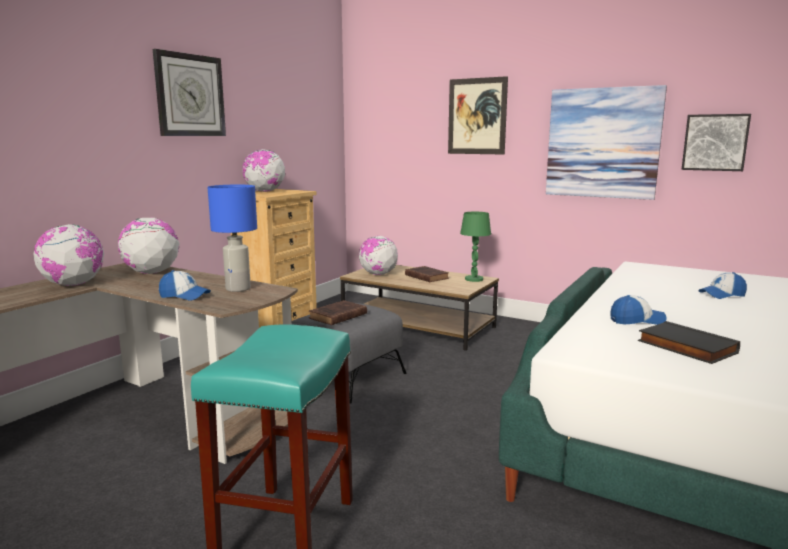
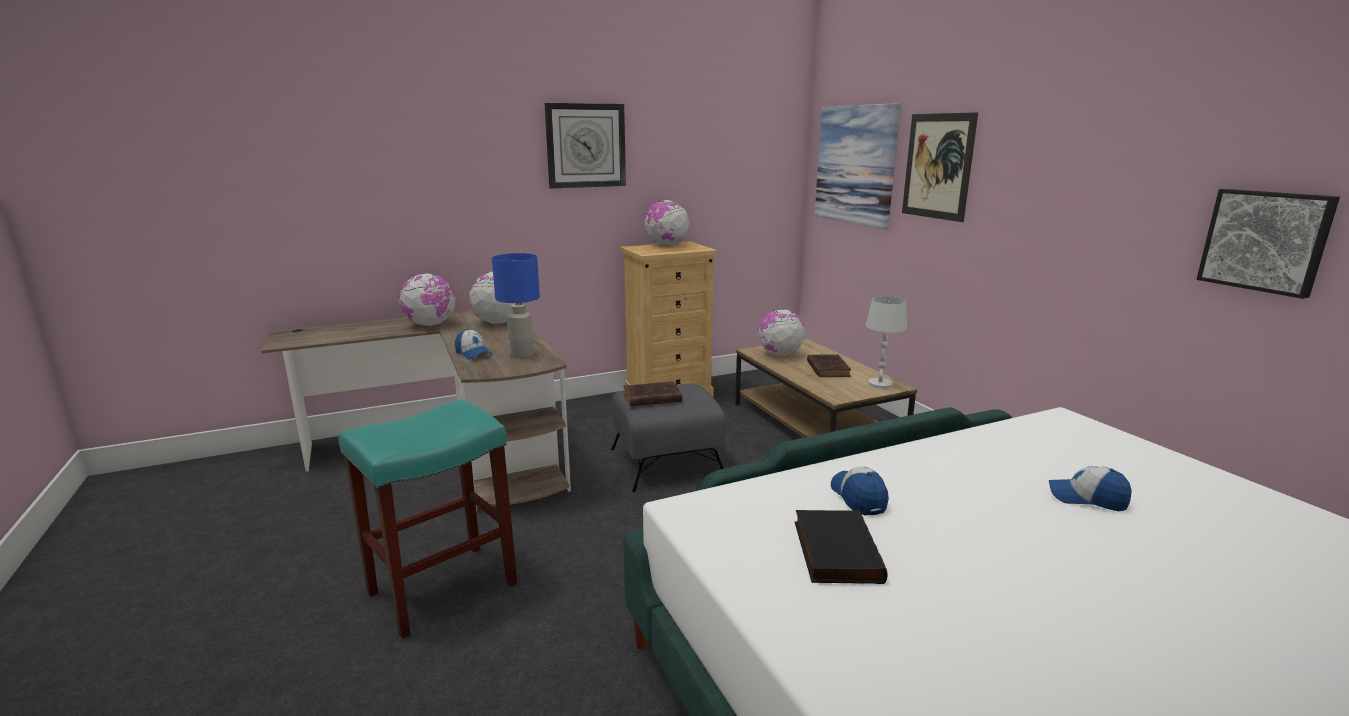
camera: 35 degrees right, 5 degrees up
green table lamp [460,212,491,282] -> white table lamp [866,296,907,389]
picture [546,85,667,200] -> picture moved to [815,103,901,229]
cap [610,295,667,325] -> cap turned 135 degrees counterclockwise [831,467,889,516]

